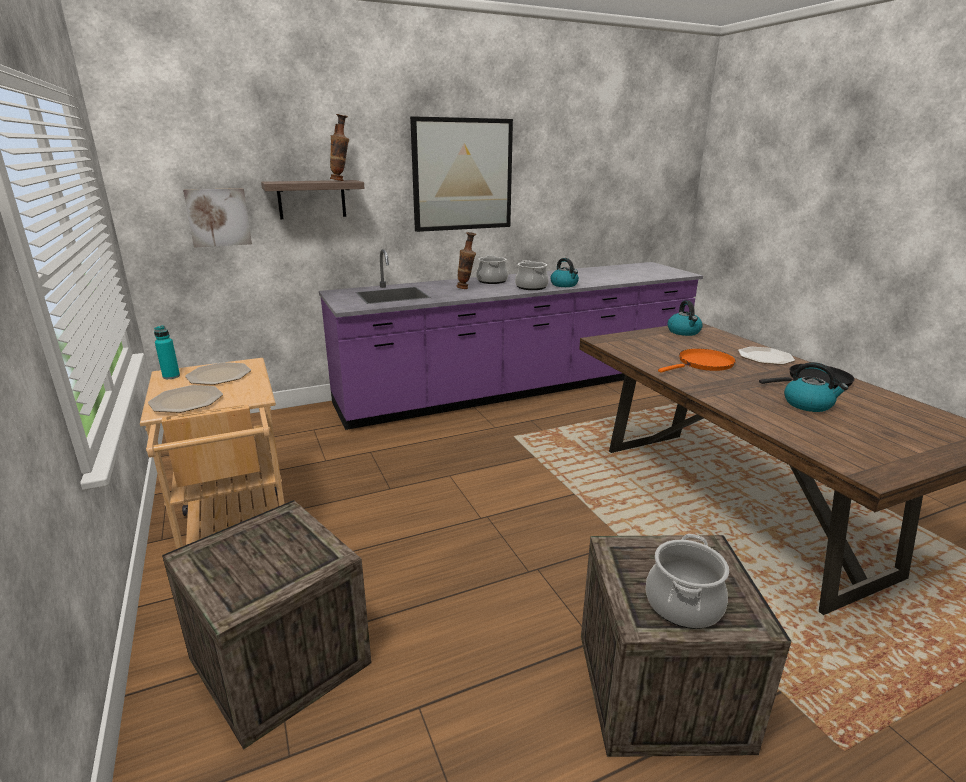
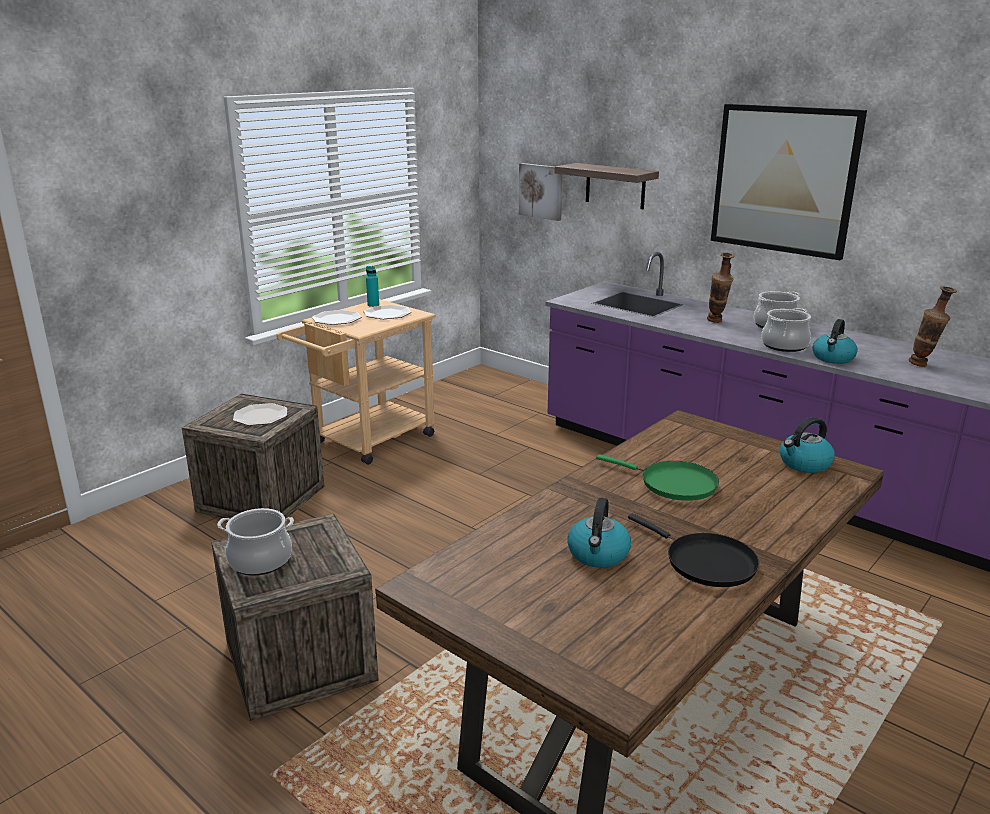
camera: 65 degrees right, 0 degrees up
vase [330,114,349,181] -> vase moved to [909,286,957,367]
orange frying pan [658,349,736,373] -> green frying pan [596,454,719,501]
plate [738,347,795,365] -> plate moved to [233,403,287,426]

